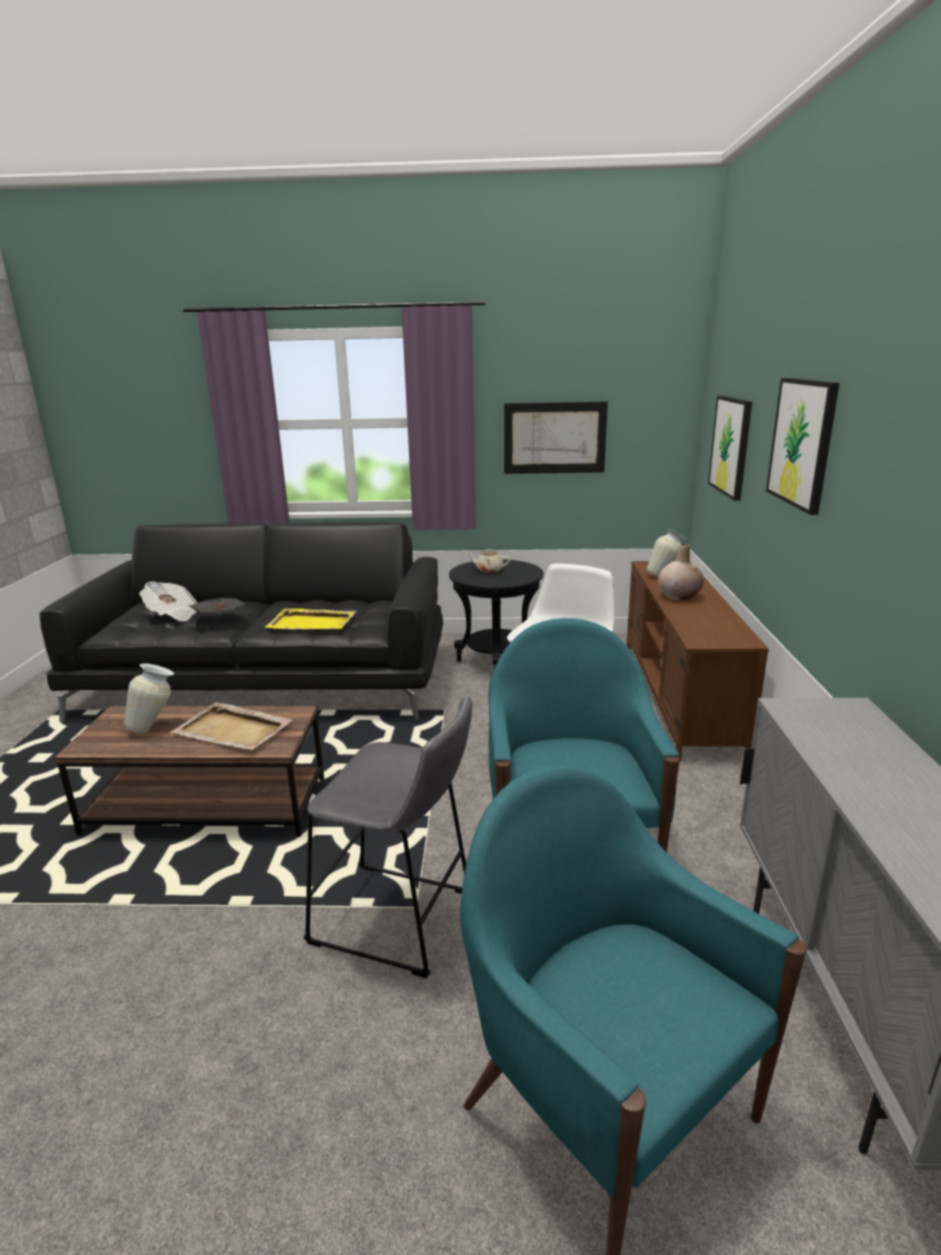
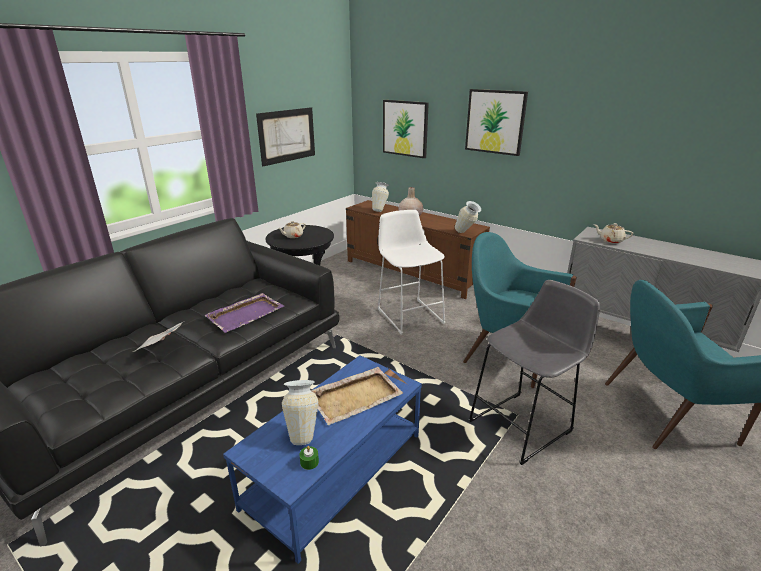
camera: 55 degrees left, 5 degrees up
brown coffee table [54,706,324,837] -> blue coffee table [223,355,422,564]
newspaper [139,582,197,621] -> none
yellow tray [265,609,356,630] -> purple tray [204,293,284,333]
none -> green candle [299,446,319,470]
none -> vase [455,201,481,233]
none -> beige teapot [593,223,633,243]

